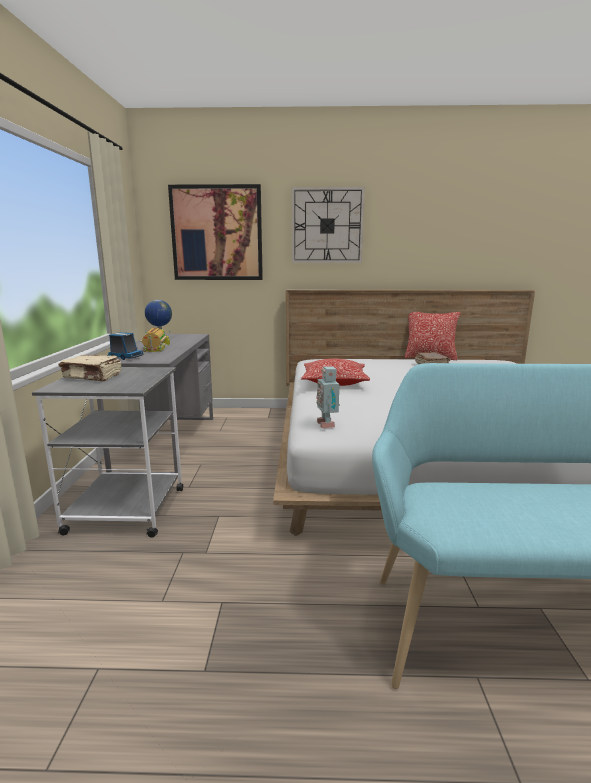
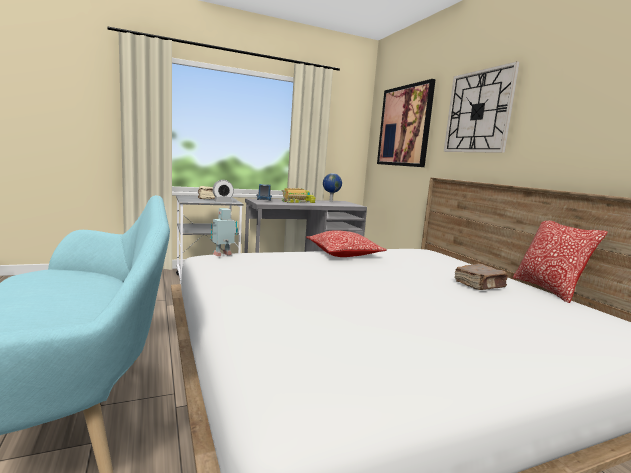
camera: 65 degrees right, 5 degrees down
none -> alarm clock [212,180,234,202]

